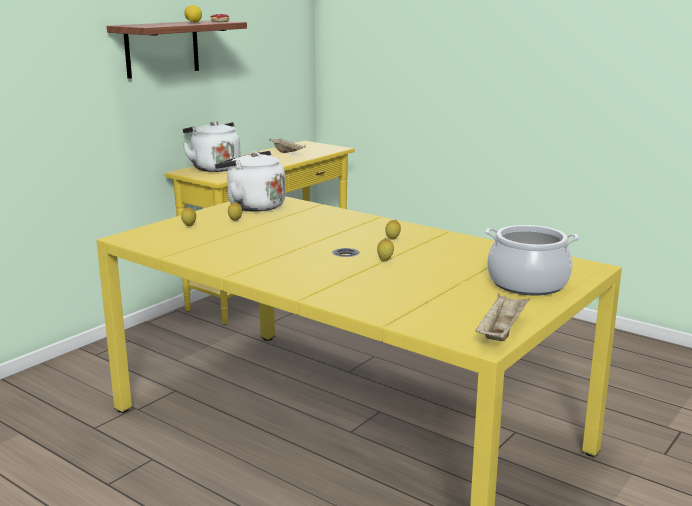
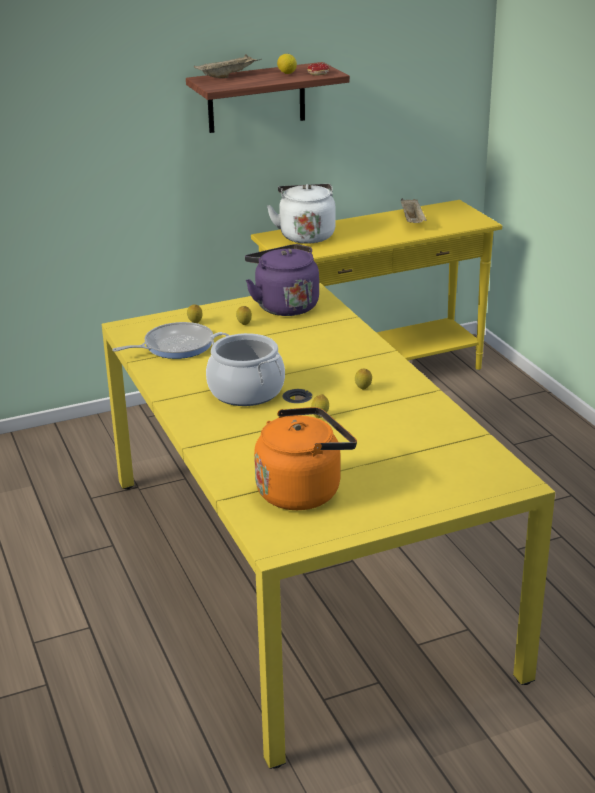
camera: 30 degrees right, 10 degrees up
white kettle [215,151,286,212] -> purple kettle [245,244,319,316]
beige tray [475,293,530,341] -> beige tray moved to [194,54,262,78]
cooking pot [485,225,580,295] -> cooking pot moved to [206,332,285,406]
none -> frying pan [112,322,213,359]
none -> orange kettle [254,407,357,510]

